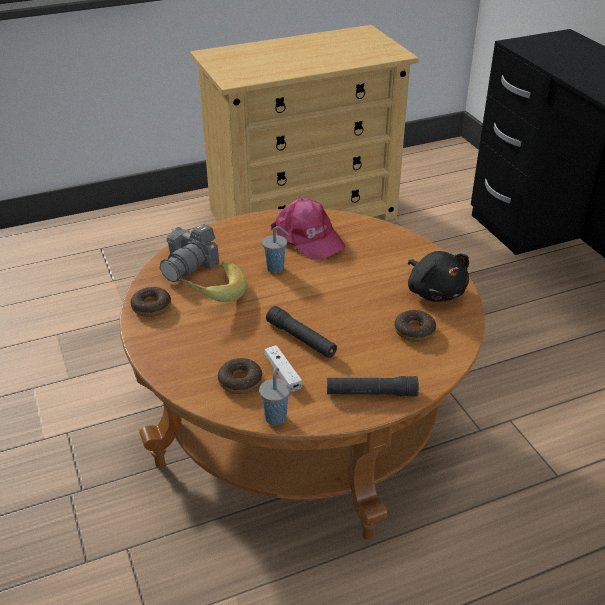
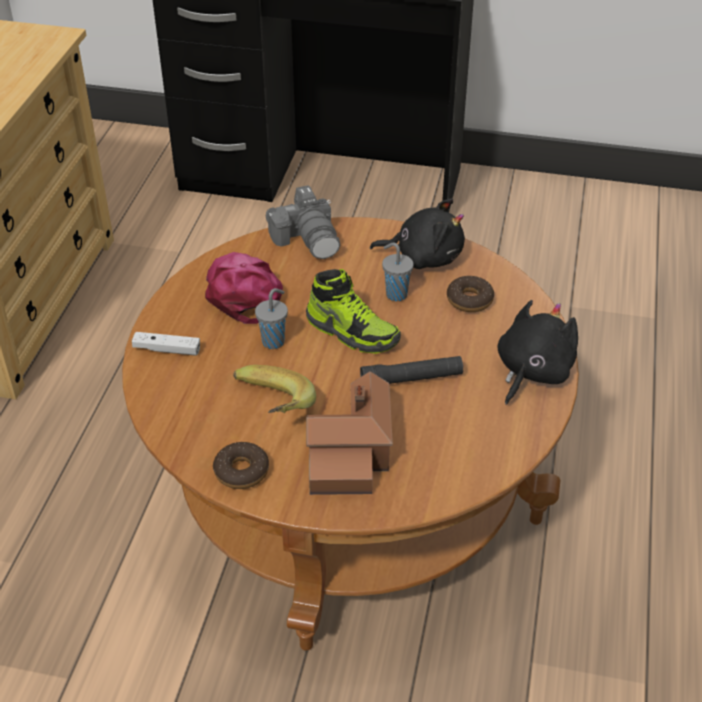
camera: 55 degrees left, 5 degrees up
camera [160,224,219,282] -> camera moved to [266,185,340,259]
donut [218,358,262,394] -> none
grey cup [259,367,291,426] -> grey cup moved to [382,243,413,301]
white game controller [264,345,302,392] -> white game controller moved to [132,332,200,356]
pink cap [271,197,345,259] -> pink cap turned 105 degrees counterclockwise [205,252,283,324]
black flashlight [326,376,419,397] -> black plush toy [498,300,578,405]
none -> shoe [306,269,401,354]
none -> toy house [306,371,393,495]

